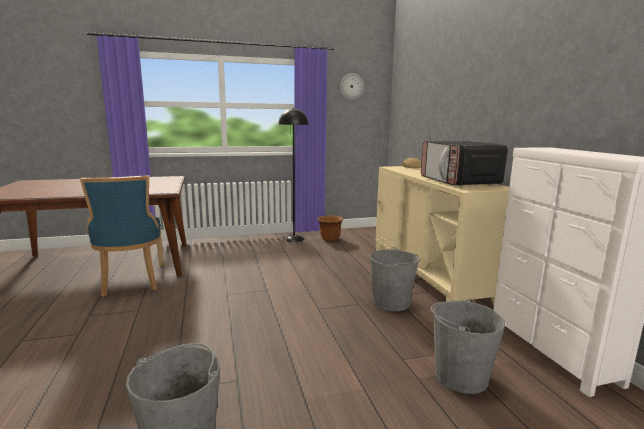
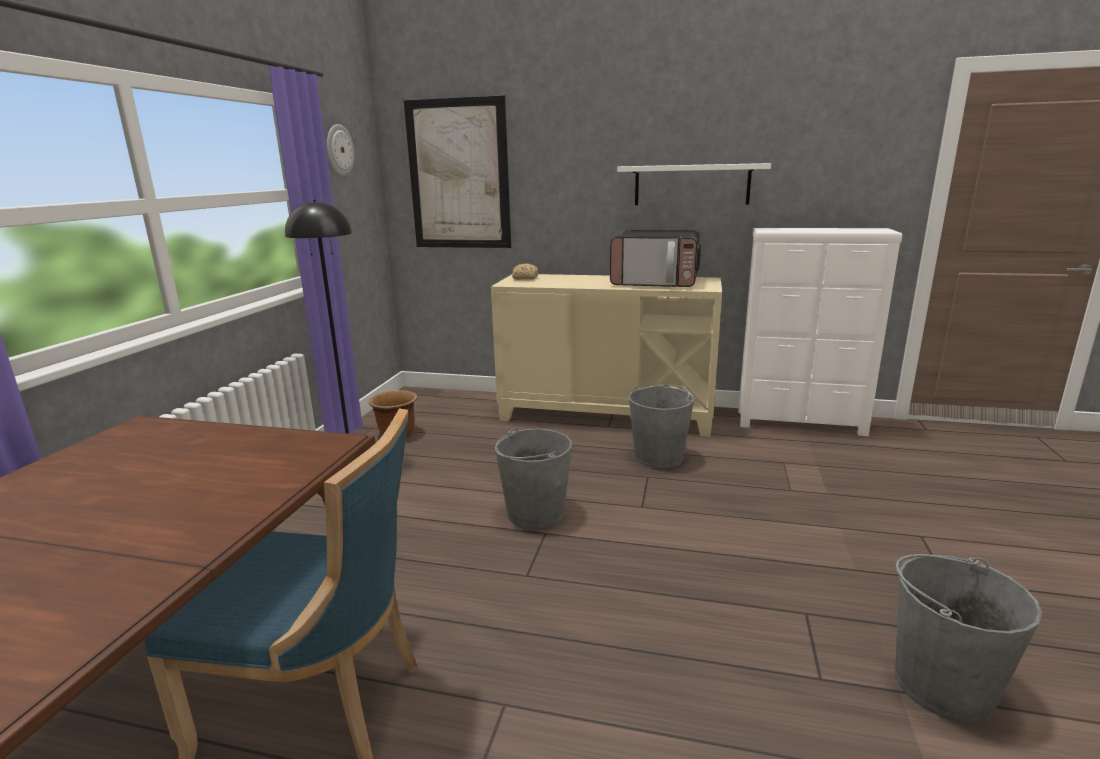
camera: 60 degrees left, 5 degrees up
grey bucket [431,299,505,394] -> grey bucket moved to [495,428,572,529]
none -> picture [404,95,511,248]
none -> white shelf [617,163,771,205]

